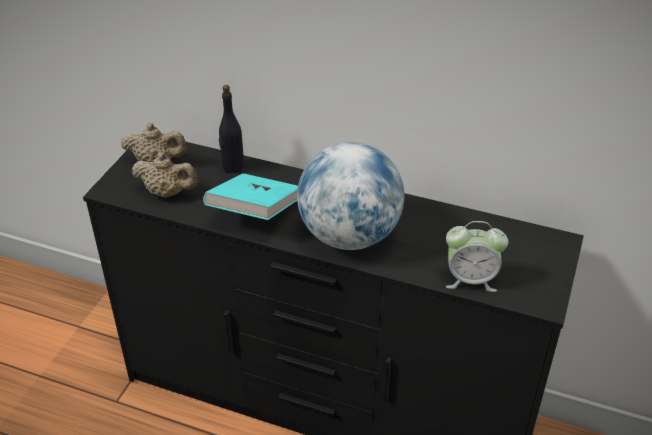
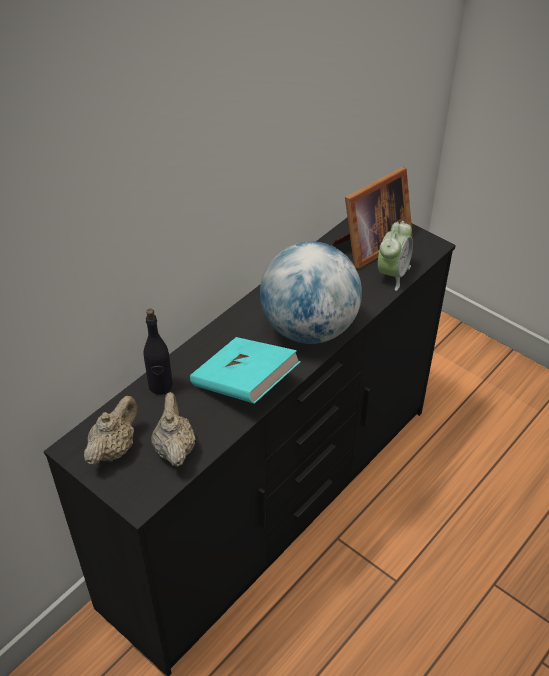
camera: 70 degrees left, 5 degrees up
beige teapot [132,152,198,197] -> beige teapot turned 45 degrees counterclockwise [151,392,196,467]
none -> picture frame [332,167,413,269]

